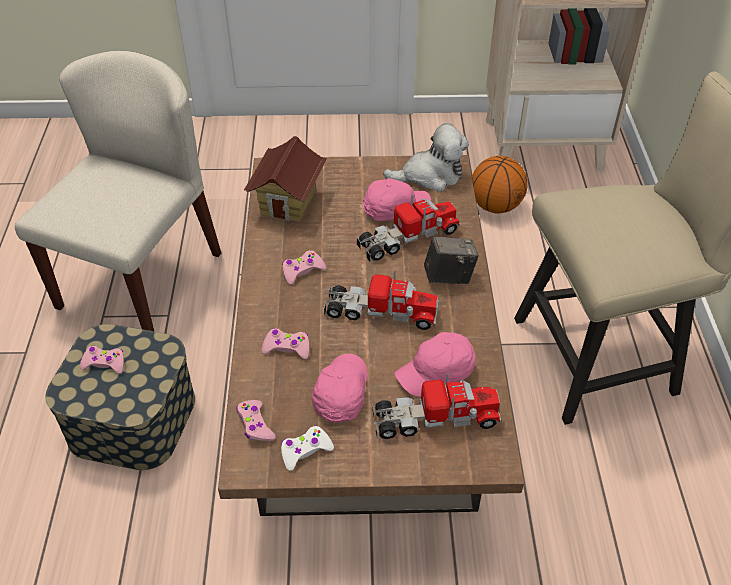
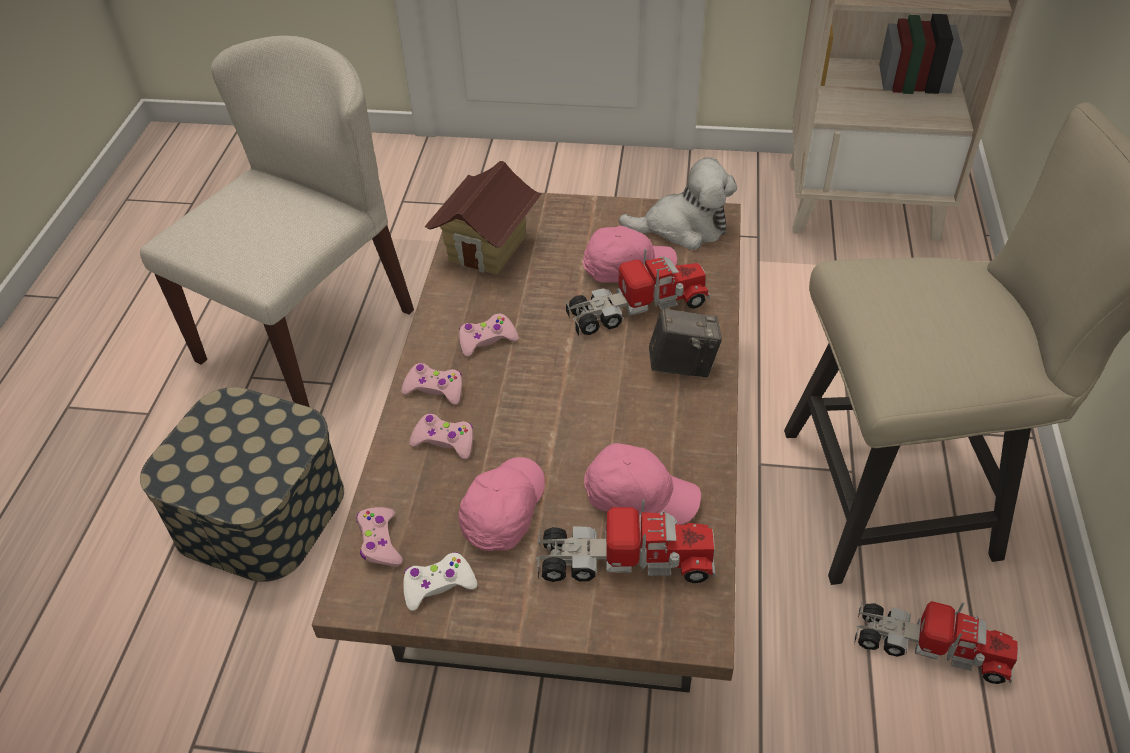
camera: 10 degrees right, 0 degrees up
pink game controller [80,346,124,374] -> pink game controller moved to [401,363,462,405]
toy truck [324,270,439,330] -> toy truck moved to [854,601,1018,684]
pink cap [395,332,476,396] -> pink cap turned 150 degrees counterclockwise [584,443,701,525]
basketball [472,156,528,213] -> none

